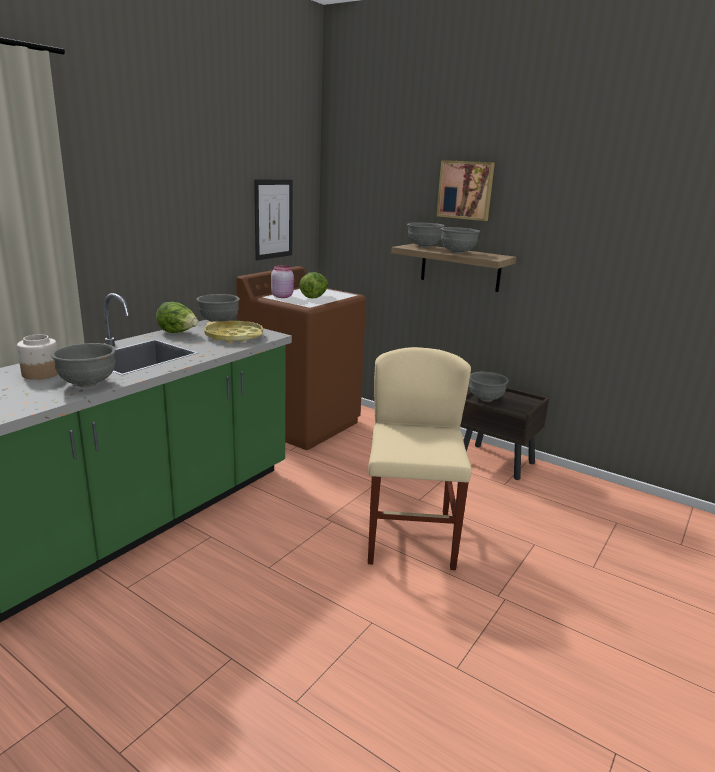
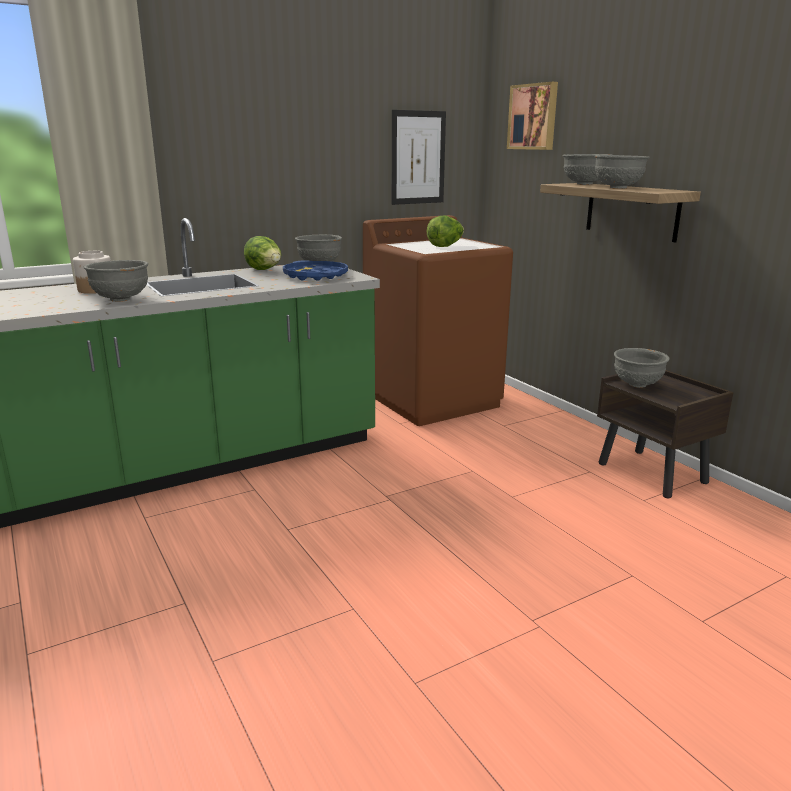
camera: 25 degrees right, 0 degrees up
yellow tray [204,321,263,343] -> blue tray [283,260,348,281]
pink jar [271,265,294,298] -> none
beige chair [368,347,472,570] -> none
picture [436,160,495,221] -> picture moved to [507,82,558,150]

